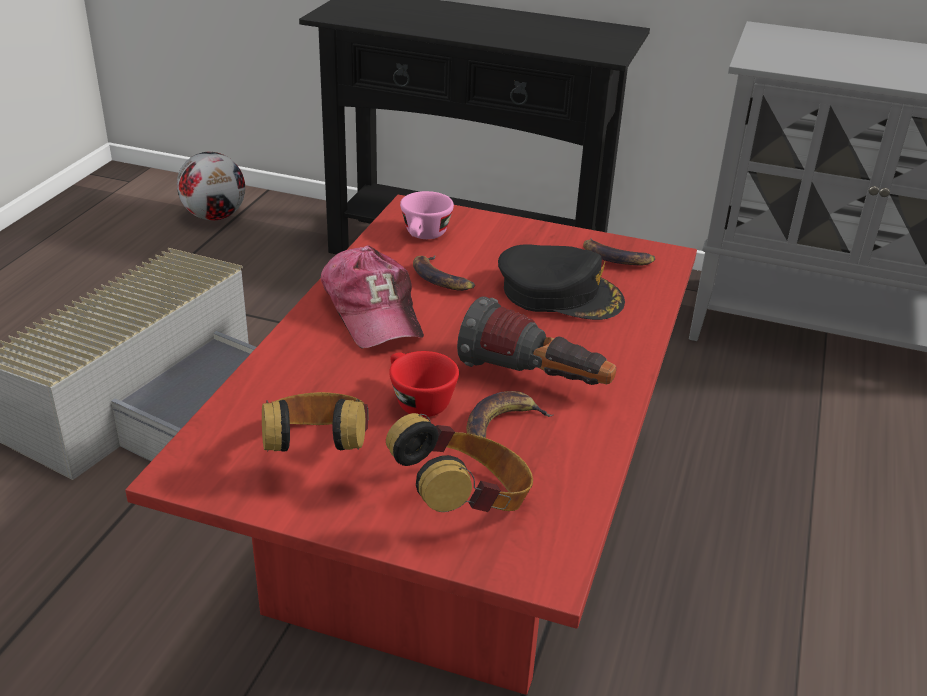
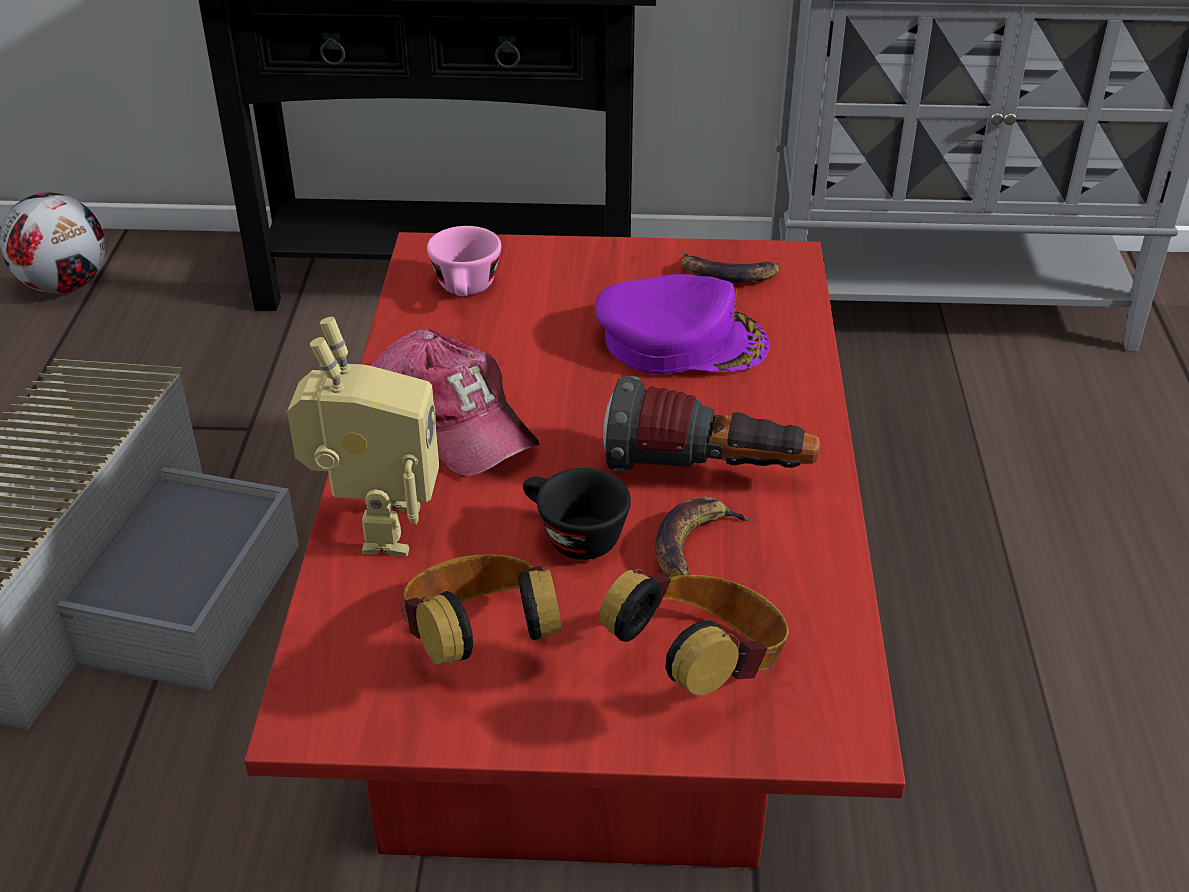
camera: 15 degrees left, 5 degrees up
red cup [389,351,459,417] -> black cup [523,468,631,560]
banana [413,255,475,291] -> none
black cap [498,244,625,320] -> purple cap [595,274,770,374]
none -> toy robot [287,317,439,557]

